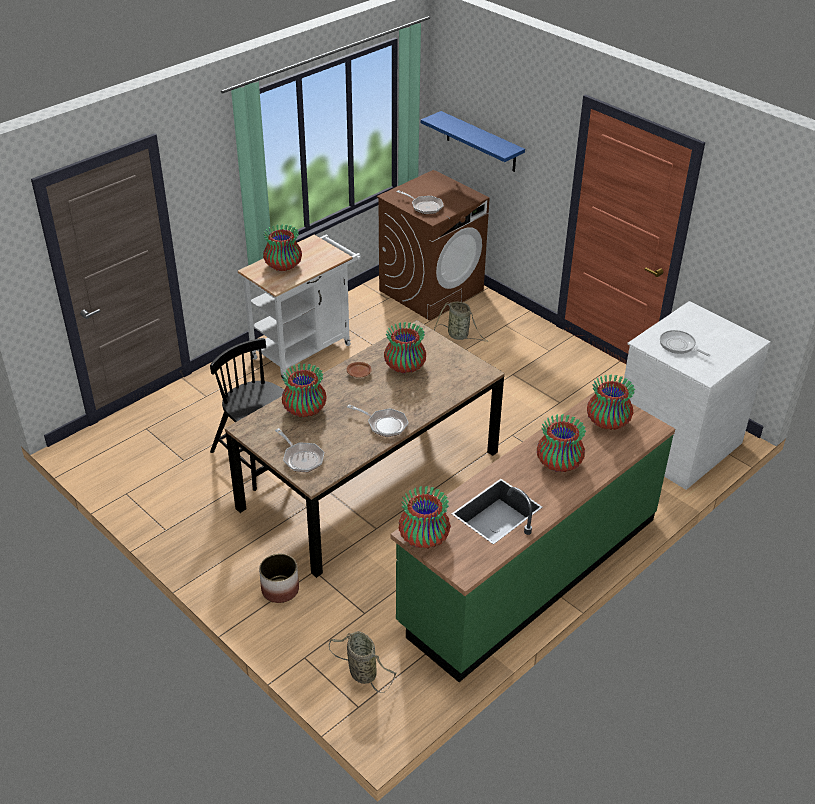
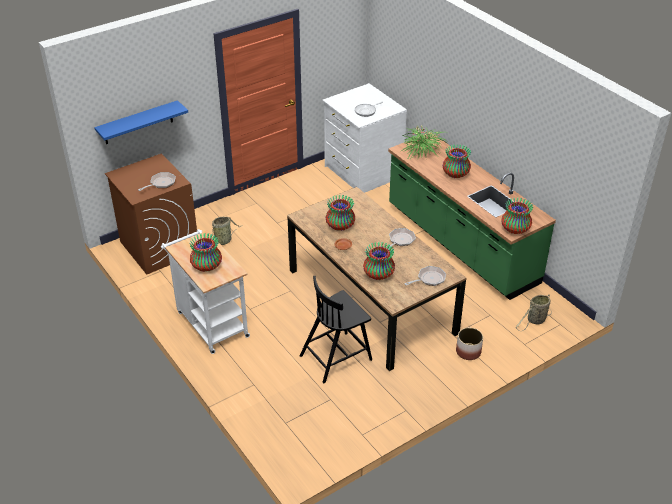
camera: 80 degrees left, 0 degrees up
vase [587,374,635,430] -> potted plant [403,125,449,160]

